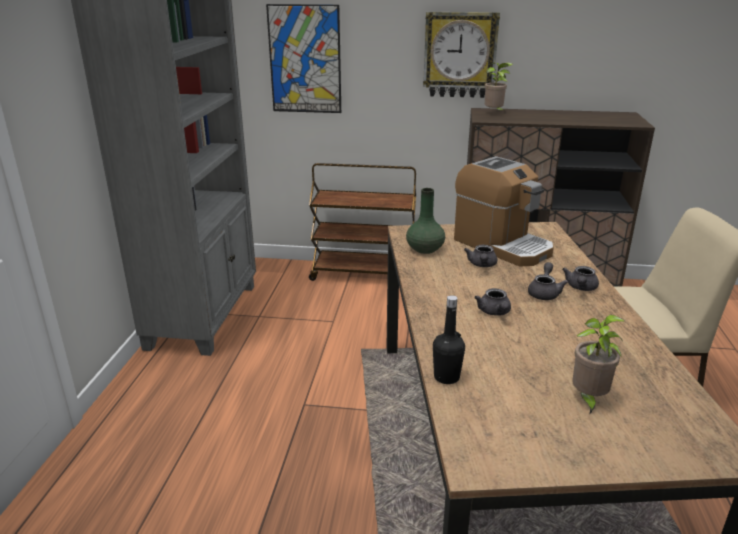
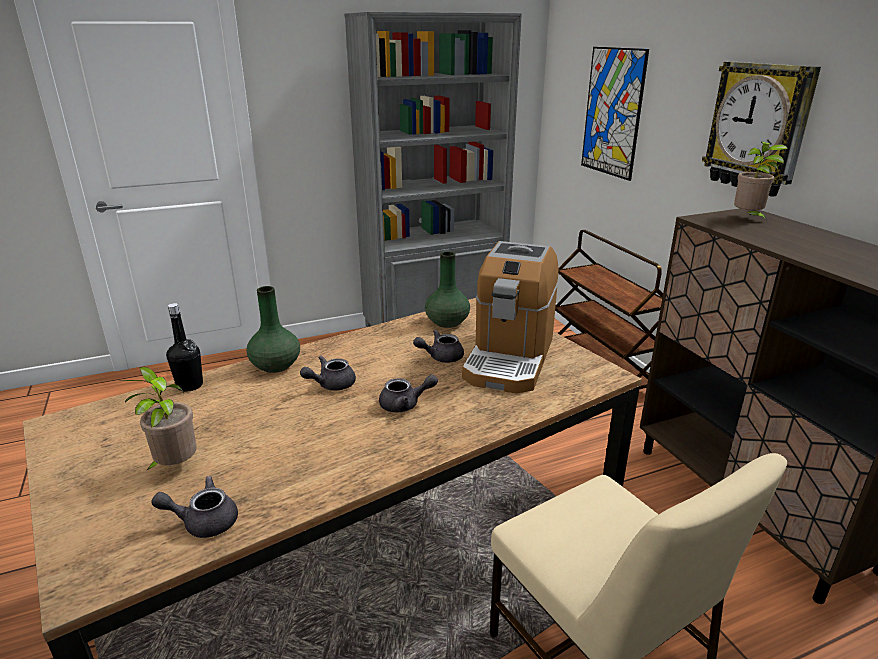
camera: 60 degrees right, 0 degrees up
grey teapot [562,266,599,291] -> grey teapot moved to [151,476,238,538]
none -> green vase [247,286,300,373]

